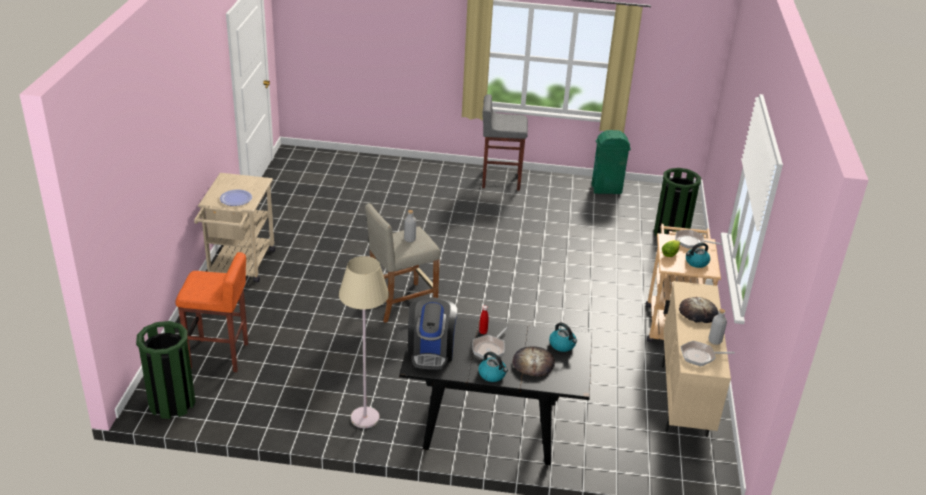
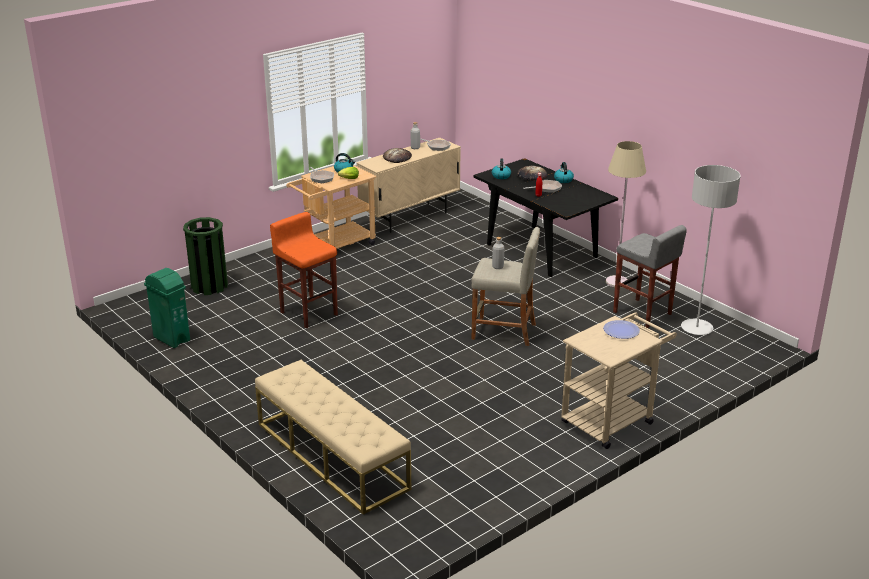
camera: 135 degrees left, 5 degrees down
green trash can [136,321,196,419] -> none
orange stool [175,252,248,372] -> orange stool moved to [270,212,338,328]
coffee machine [408,297,457,370] -> none
grey stool [482,94,528,191] -> grey stool moved to [613,225,687,328]
none -> beige bench [255,360,411,515]
none -> grey floor lamp [681,165,741,335]

